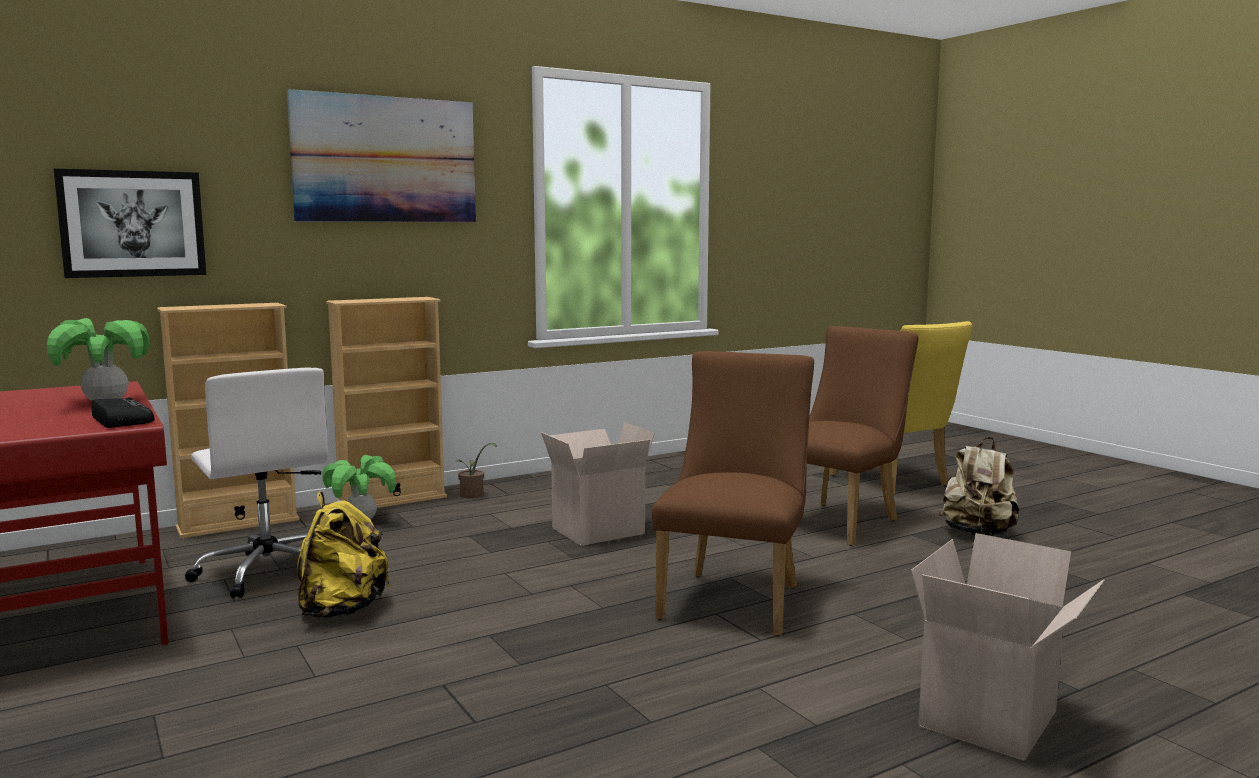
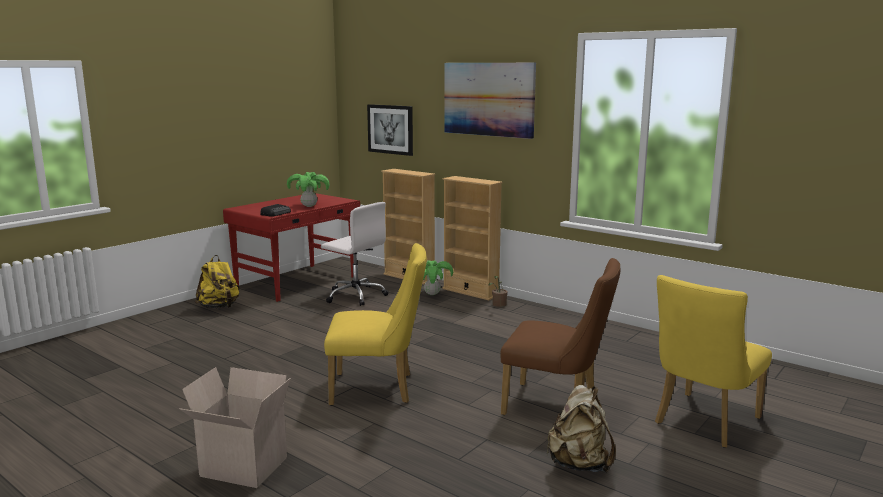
camera: 70 degrees right, 5 degrees up
white office chair [185,368,328,598] -> white office chair turned 90 degrees counterclockwise [321,202,389,306]
yellow backpack [297,491,390,618] -> yellow backpack moved to [195,255,240,308]
cardboard box [541,422,655,546] -> none
brown chair [652,351,814,636] -> yellow chair [324,243,427,406]

